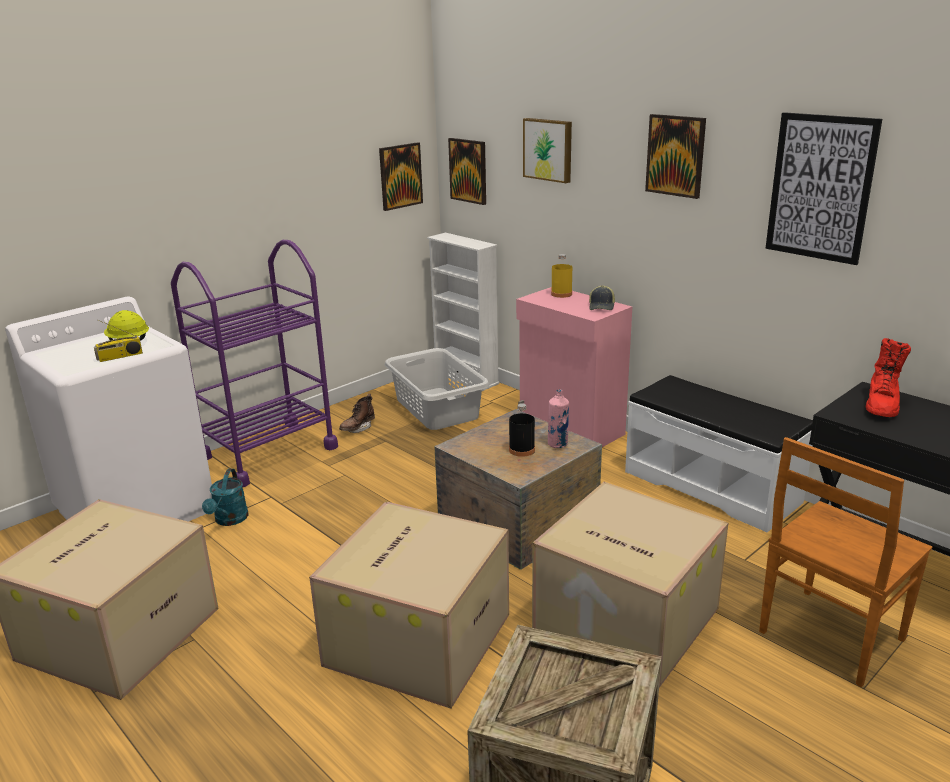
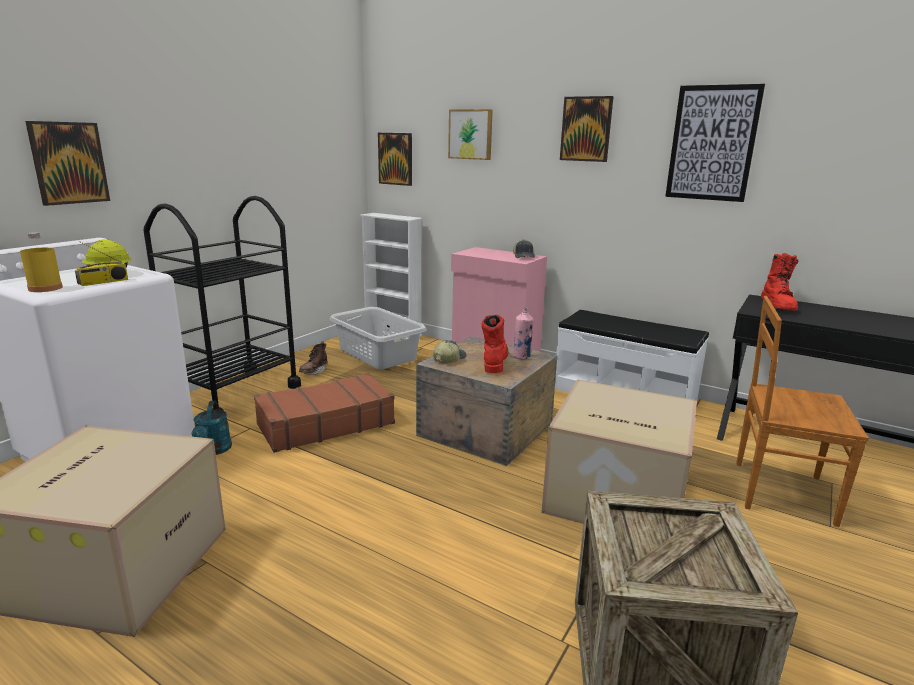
camera: 15 degrees left, 5 degrees down
purple cart [171,240,338,487] -> black cart [143,196,301,411]
cardboard box [309,501,509,709] -> none
picture [379,142,423,211] -> picture moved to [25,121,110,206]
black bottle [509,403,535,457] -> red boot [482,315,508,373]
yellow bottle [551,254,572,298] -> yellow bottle moved to [20,232,63,292]
brown chair [759,437,932,687] -> brown chair turned 75 degrees clockwise [736,296,869,527]
none -> brown suitcase [254,373,395,453]
none -> cap [433,340,466,363]

